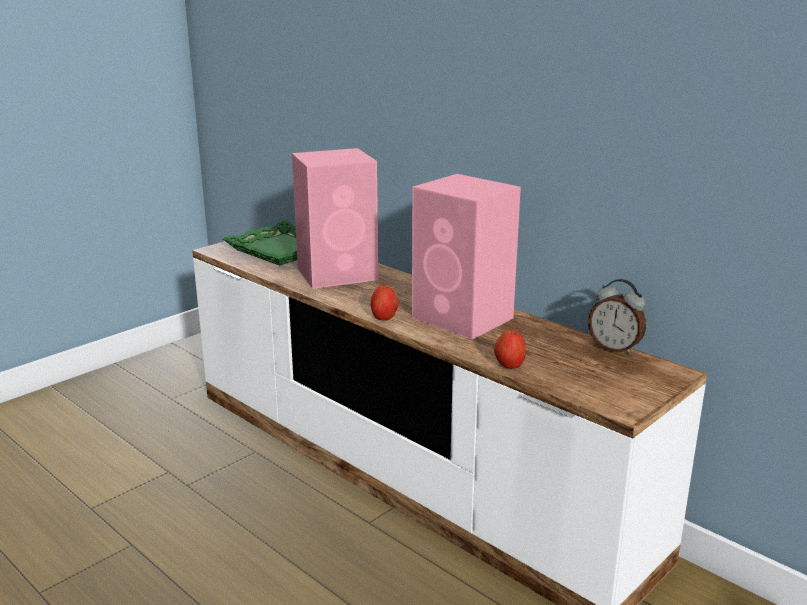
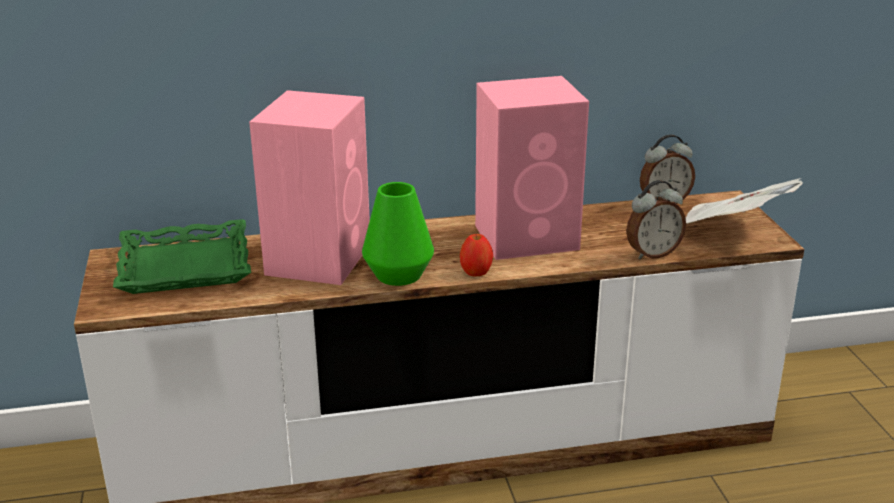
camera: 55 degrees left, 5 degrees up
apple [494,329,526,369] -> alarm clock [626,180,686,259]
none -> green vase [362,182,434,286]
none -> newspaper [686,178,803,224]

